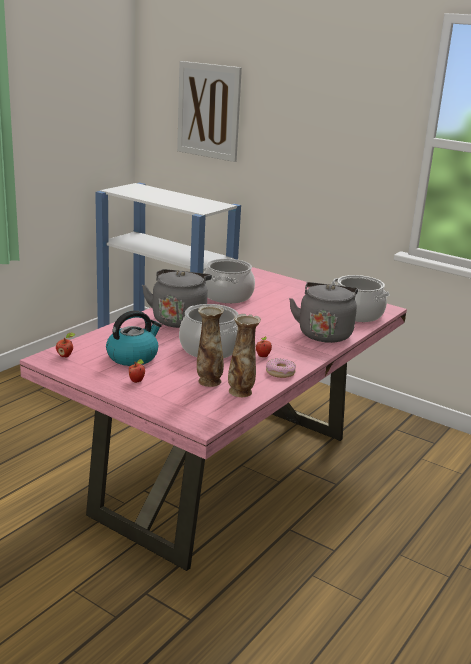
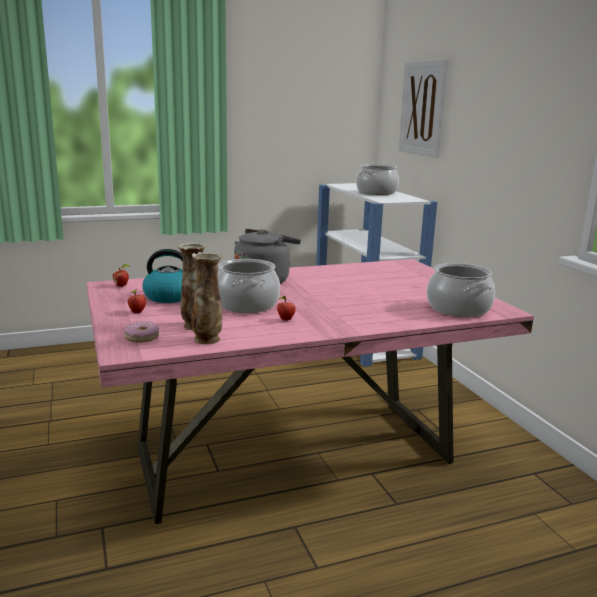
camera: 35 degrees right, 5 degrees down
cooking pot [203,259,255,303] -> cooking pot moved to [356,164,399,195]
donut [266,358,296,378] -> donut moved to [124,321,159,343]
grey kettle [289,282,358,343] -> none

